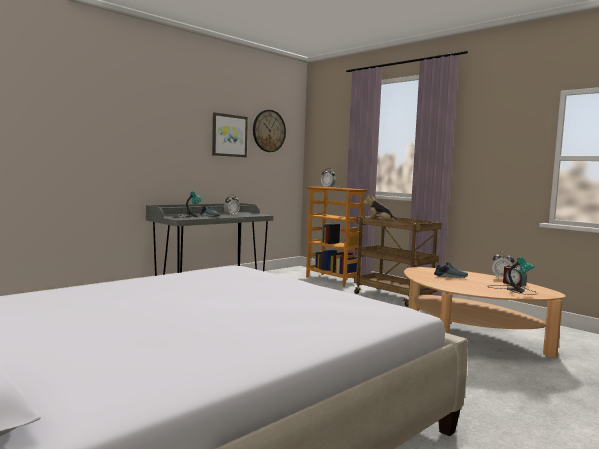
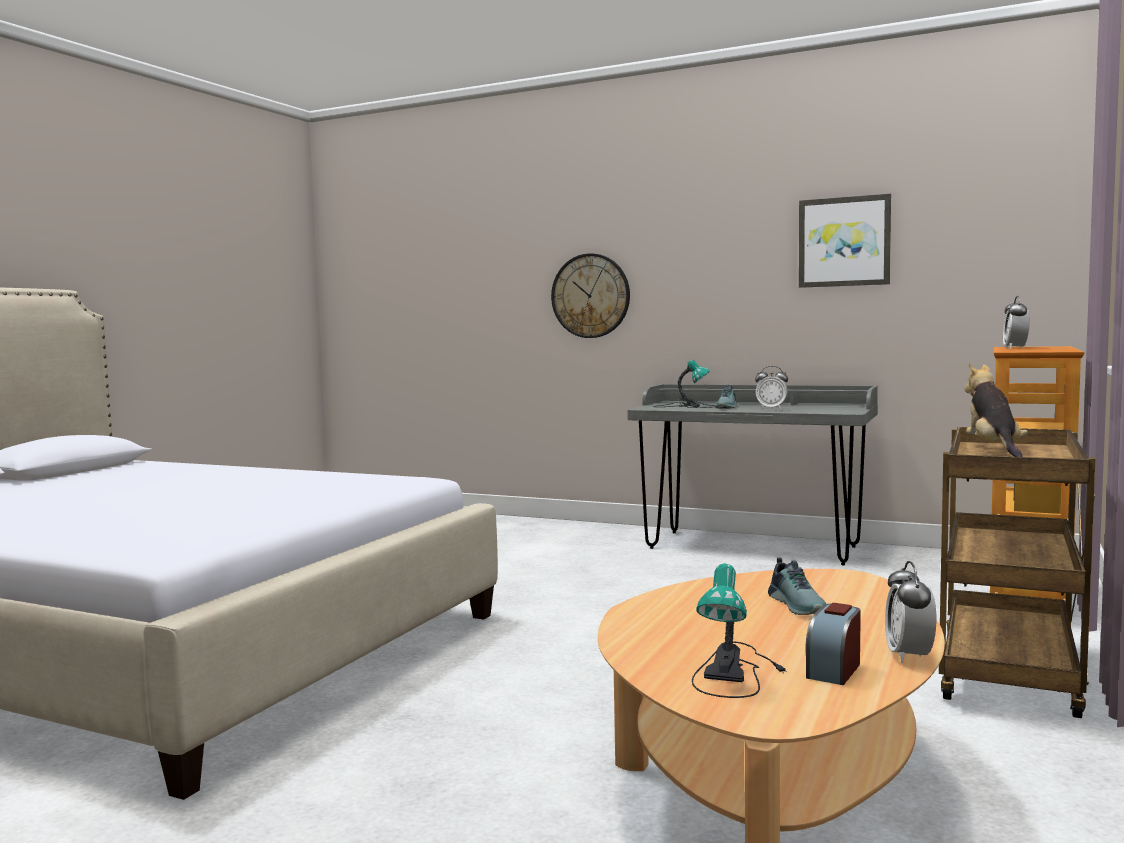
camera: 70 degrees right, 0 degrees up
wall clock [253,110,286,152] -> wall clock moved to [551,253,630,338]

